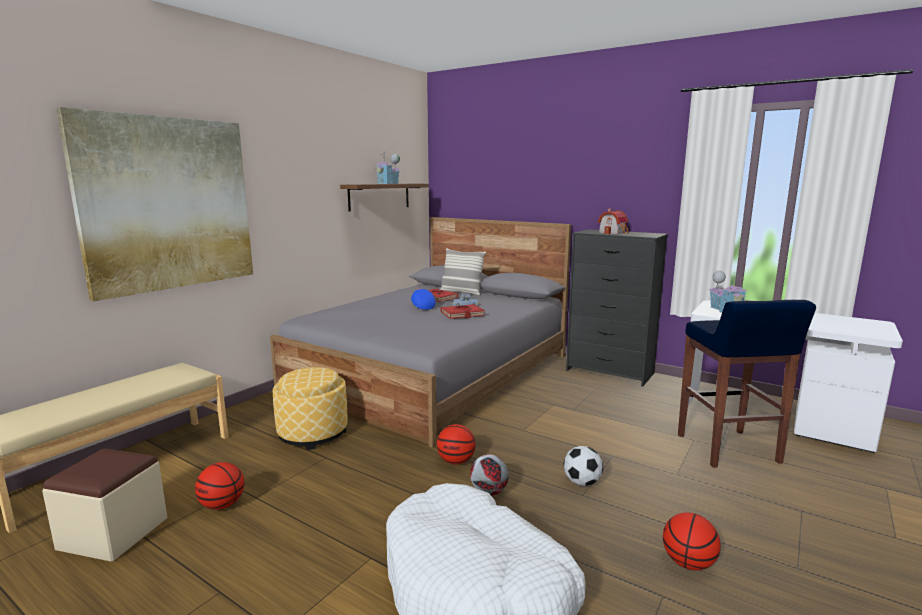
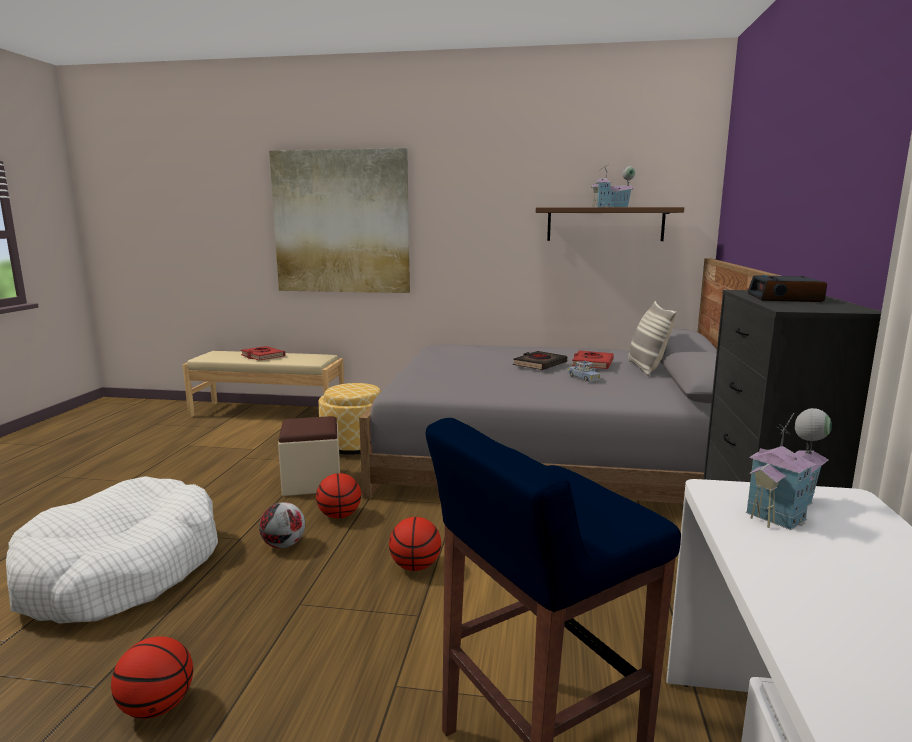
camera: 65 degrees right, 0 degrees up
beige ottoman [42,448,167,562] -> beige ottoman moved to [278,416,340,496]
basketball [195,462,245,510] -> basketball moved to [389,517,441,571]
blue cap [411,289,436,310] -> black book [513,351,567,370]
red book [441,304,485,319] -> red book moved to [241,346,285,361]
football [563,446,603,486] -> none
toy house [598,209,629,234] -> alarm clock [748,275,827,302]

